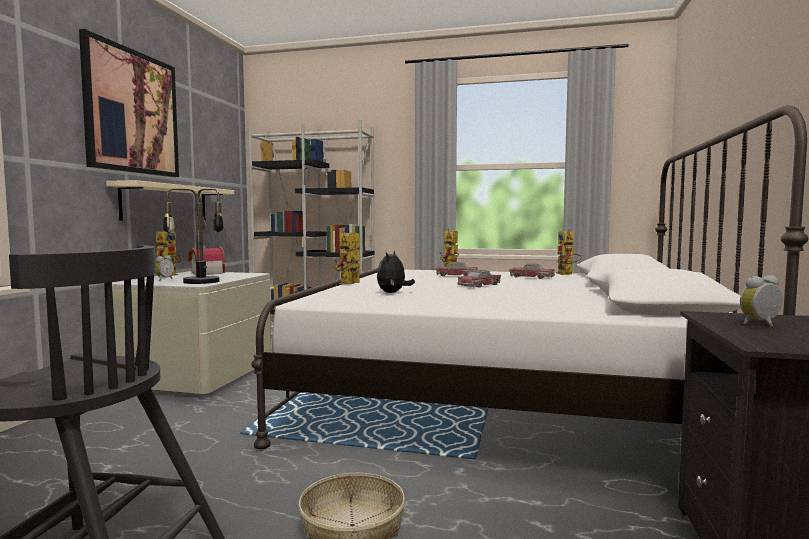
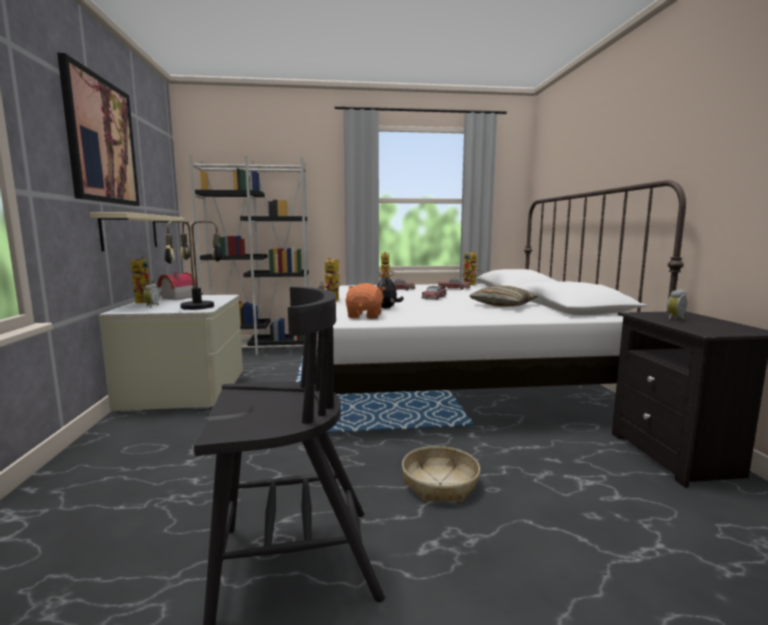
camera: 20 degrees left, 5 degrees up
none -> orange plush toy [345,283,386,319]
none -> pillow [470,286,538,307]

